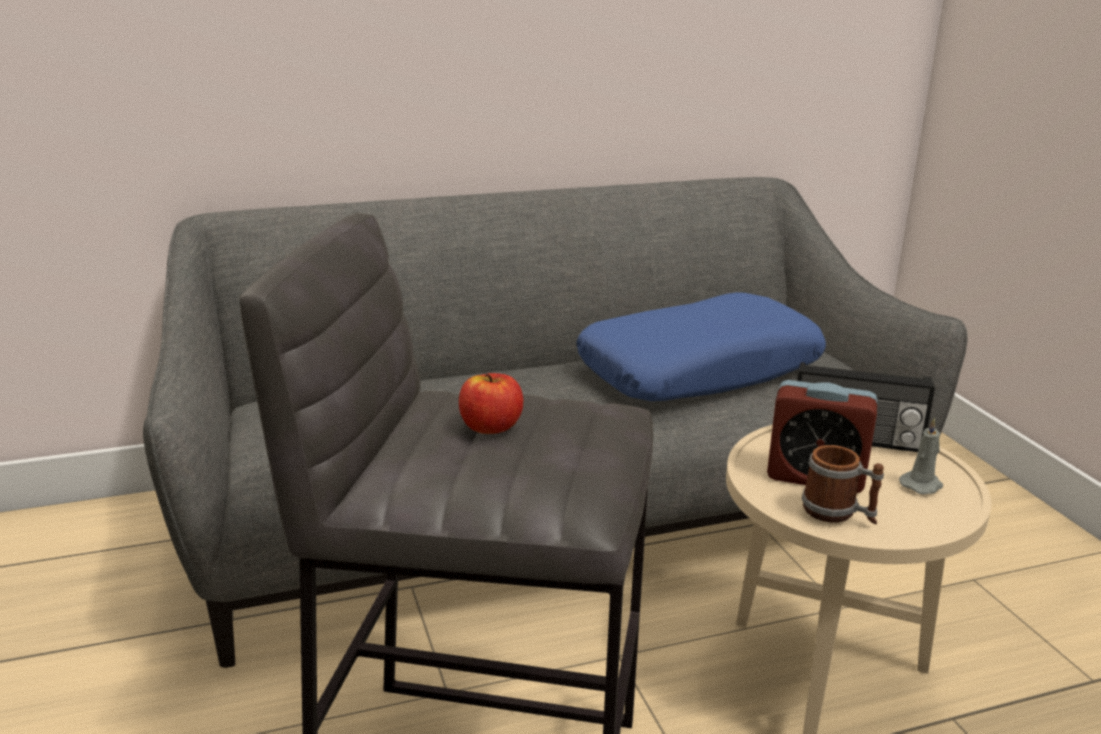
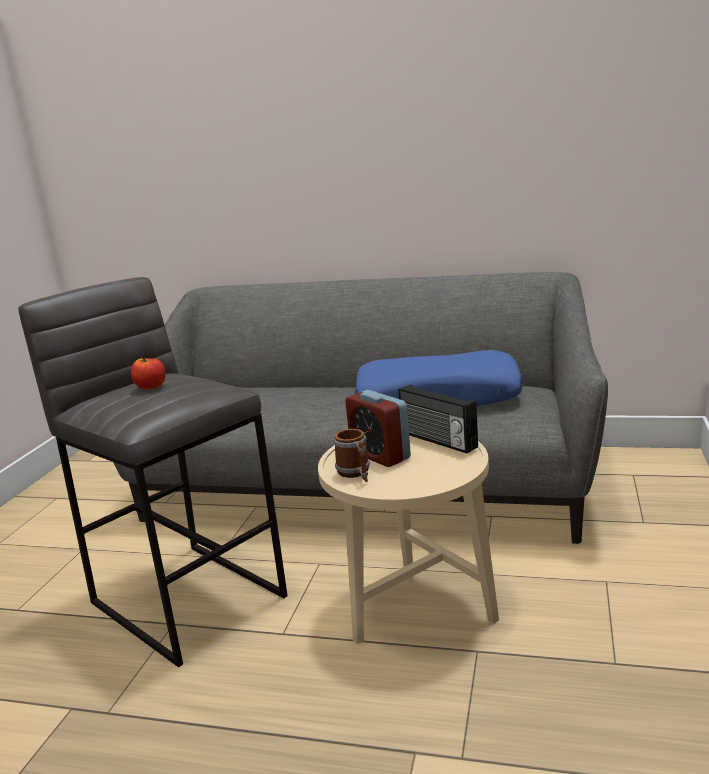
camera: 35 degrees right, 5 degrees down
grey candle [899,417,943,494] -> none

